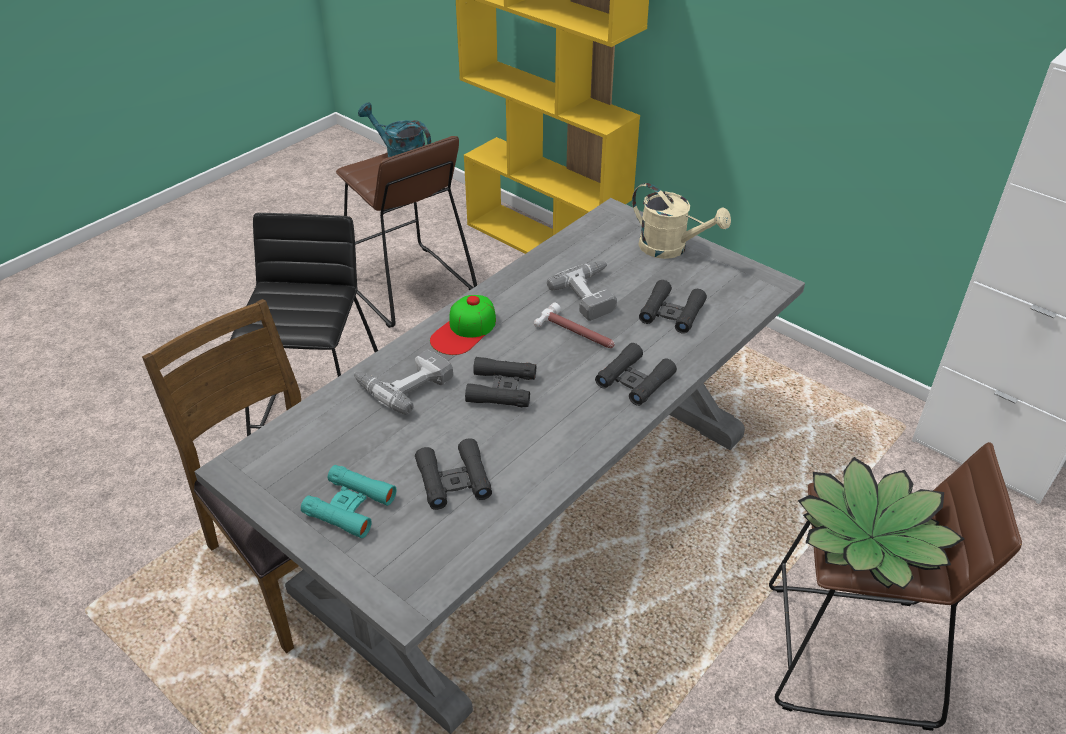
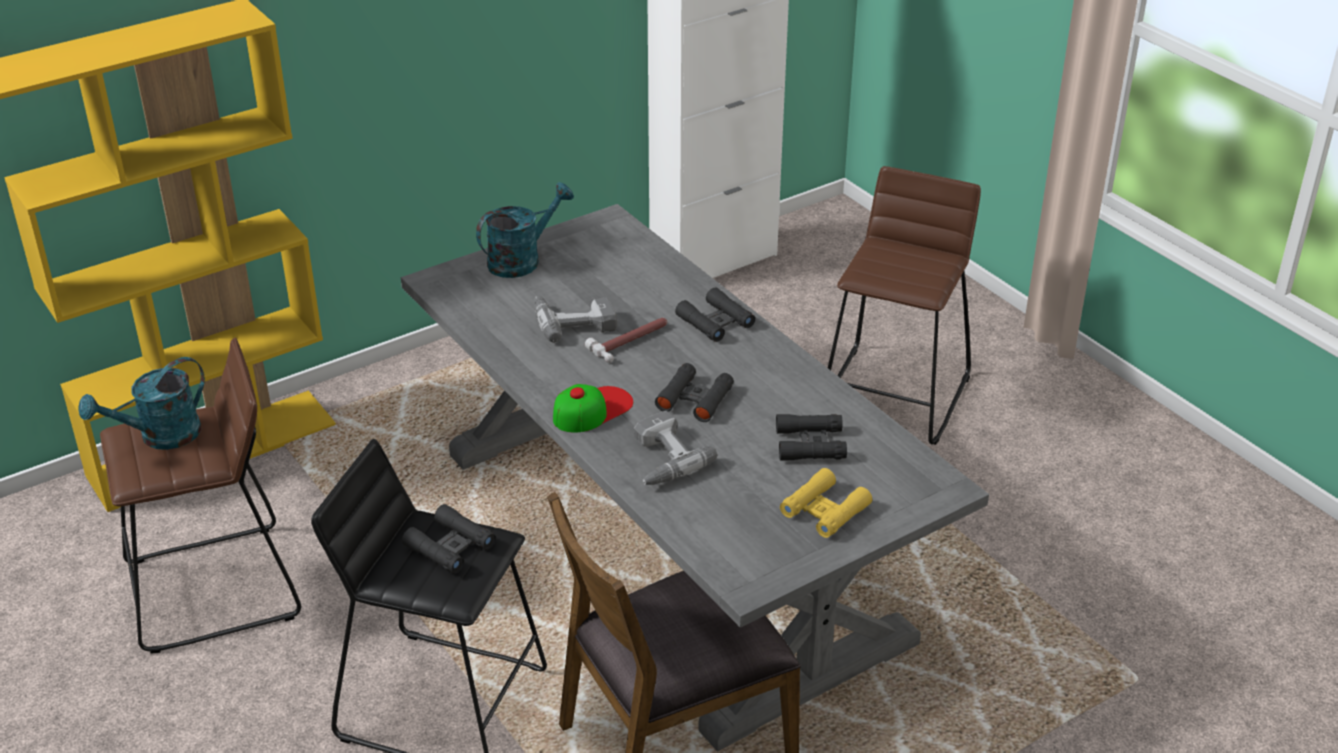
camera: 75 degrees left, 5 degrees down
turquoise binoculars [301,465,396,538] -> yellow binoculars [780,468,872,538]
cap [430,295,496,355] -> cap turned 90 degrees counterclockwise [553,384,633,433]
beige watering can [632,183,731,259] -> turquoise watering can [476,182,574,278]
black binoculars [639,280,707,334] -> black binoculars moved to [402,504,496,574]
potted plant [798,457,965,589] -> none

